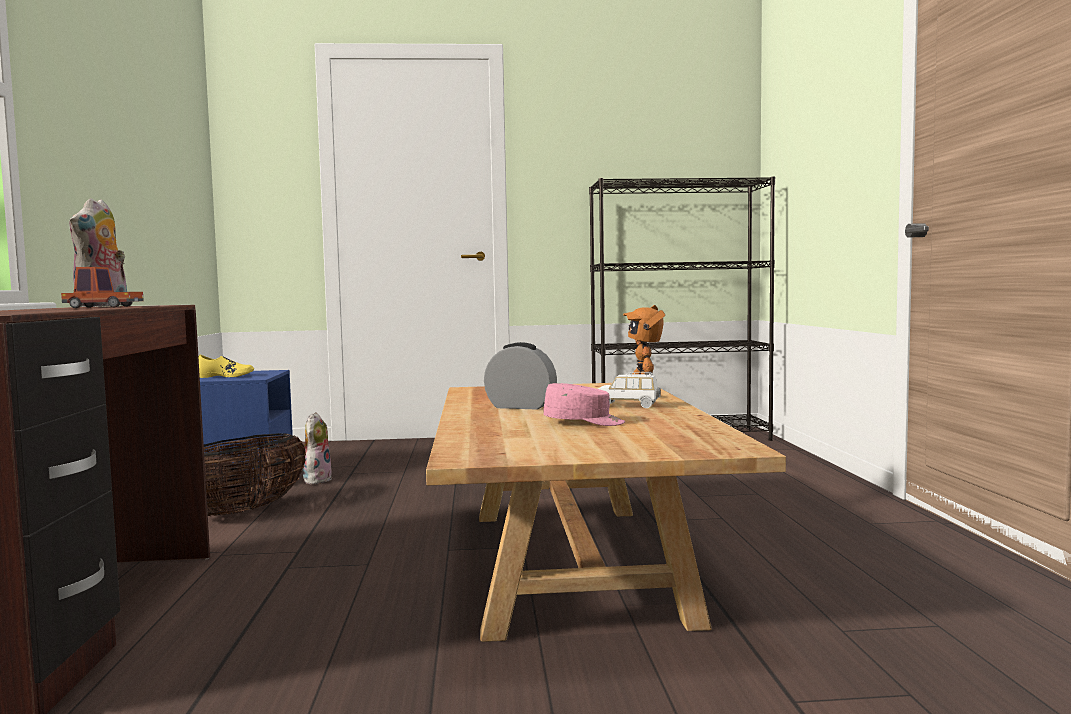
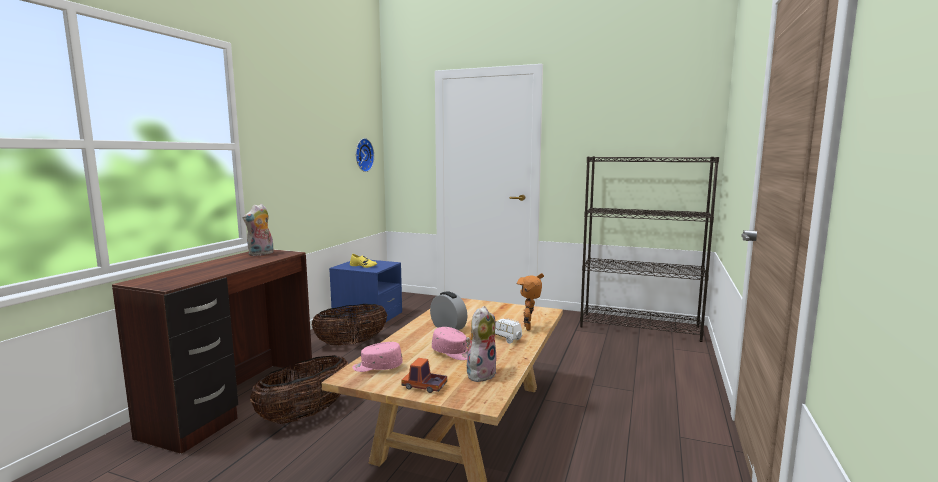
camera: 25 degrees right, 5 degrees up
toy truck [61,267,144,308] -> toy truck moved to [402,358,447,393]
plush toy [302,412,332,484] -> plush toy moved to [466,306,497,382]
none -> basket [250,355,348,424]
none -> pink cap [352,342,402,372]
none -> wall clock [356,138,374,172]

